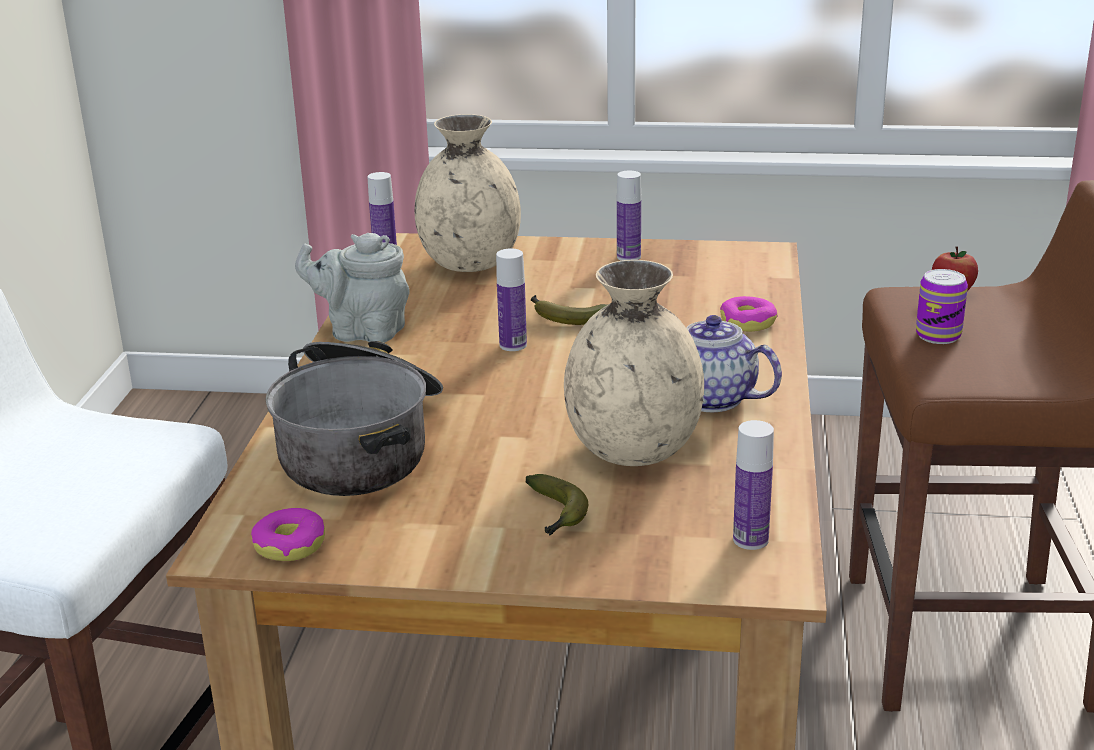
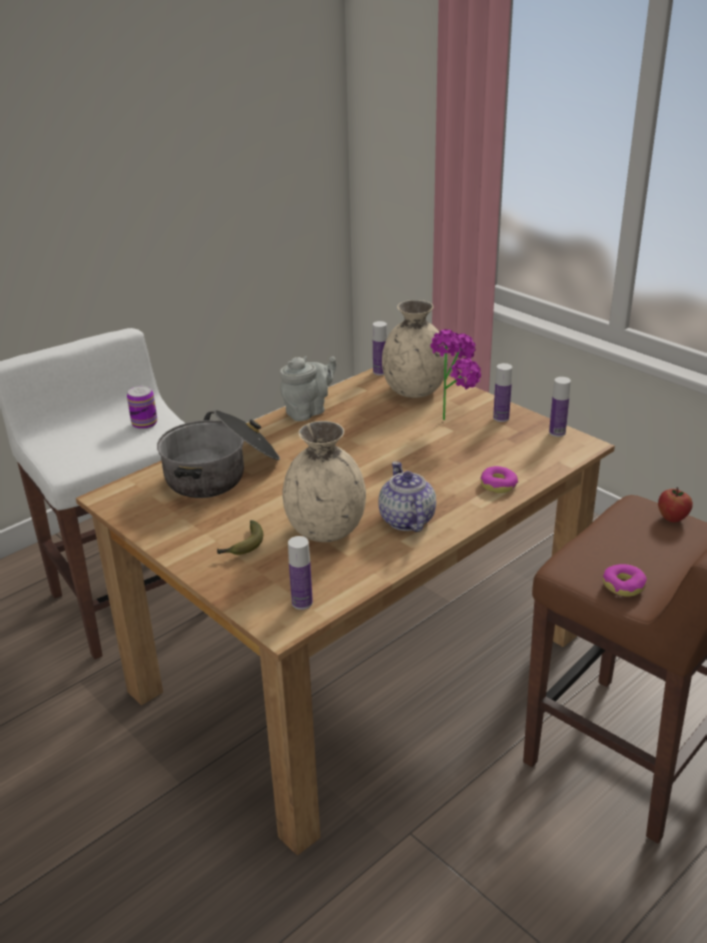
camera: 40 degrees right, 5 degrees up
donut [251,508,325,561] -> donut moved to [603,564,647,597]
grey teapot [295,233,410,343] -> grey teapot turned 90 degrees clockwise [280,356,336,421]
bottle [496,248,527,351] -> bottle moved to [549,377,571,437]
banana [531,295,607,325] -> none
can [916,269,968,344] -> can moved to [127,386,157,429]
none -> potted plant [430,329,481,420]

